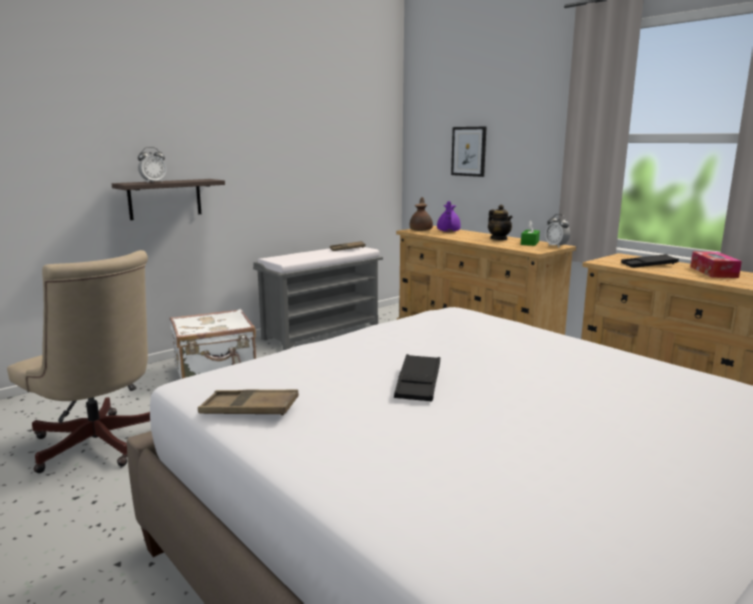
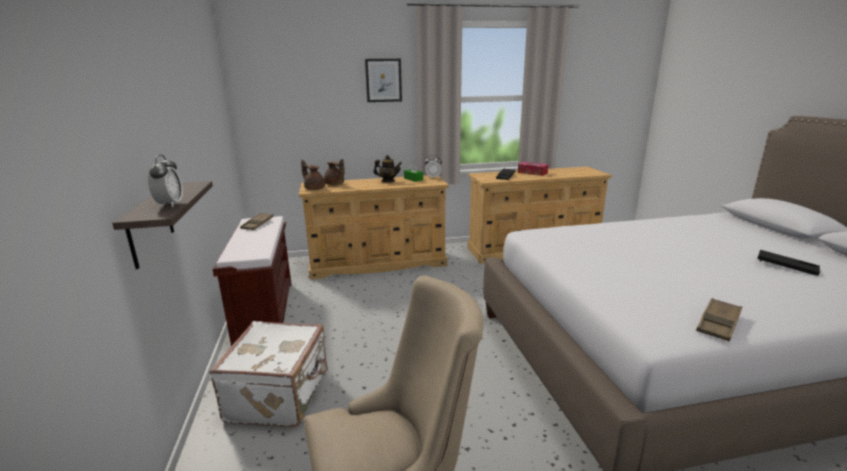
camera: 60 degrees left, 5 degrees up
grey bench [253,247,383,350] -> brown bench [213,216,292,346]
black tray [394,354,440,402] -> black tray moved to [757,250,820,276]
purple teapot [437,201,461,232] -> brown teapot [324,159,344,185]
picture [451,127,487,177] -> picture moved to [365,59,402,102]

